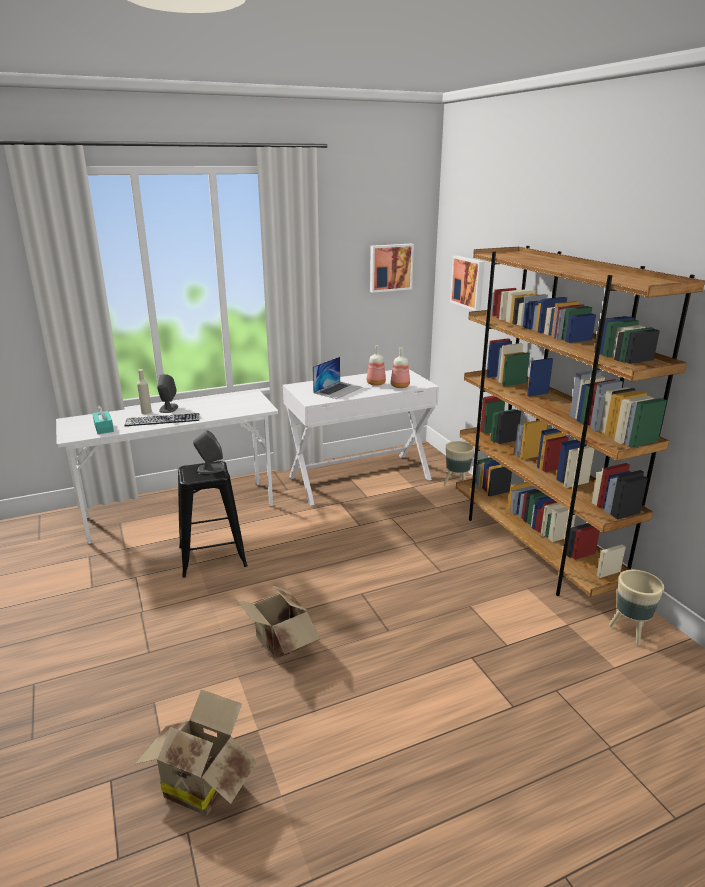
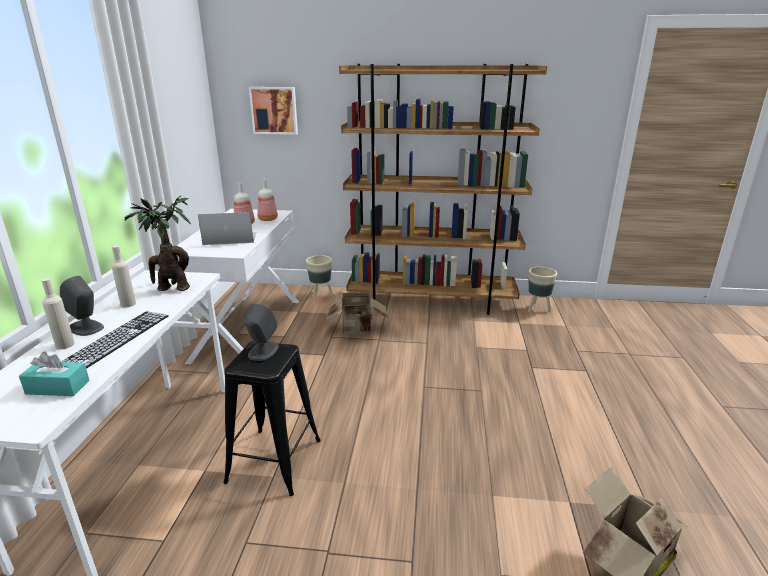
camera: 60 degrees left, 0 degrees up
cardboard box [236,585,320,659] -> cardboard box moved to [326,292,388,335]
laptop [313,357,363,399] -> laptop turned 75 degrees counterclockwise [198,212,256,245]
picture [370,244,414,293] -> none
none -> beige bottle [111,246,136,307]
none -> potted plant [124,195,191,291]

